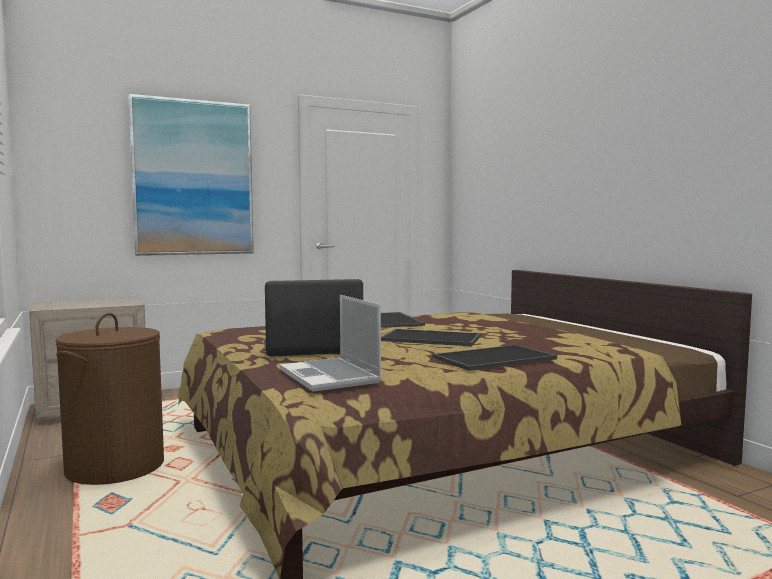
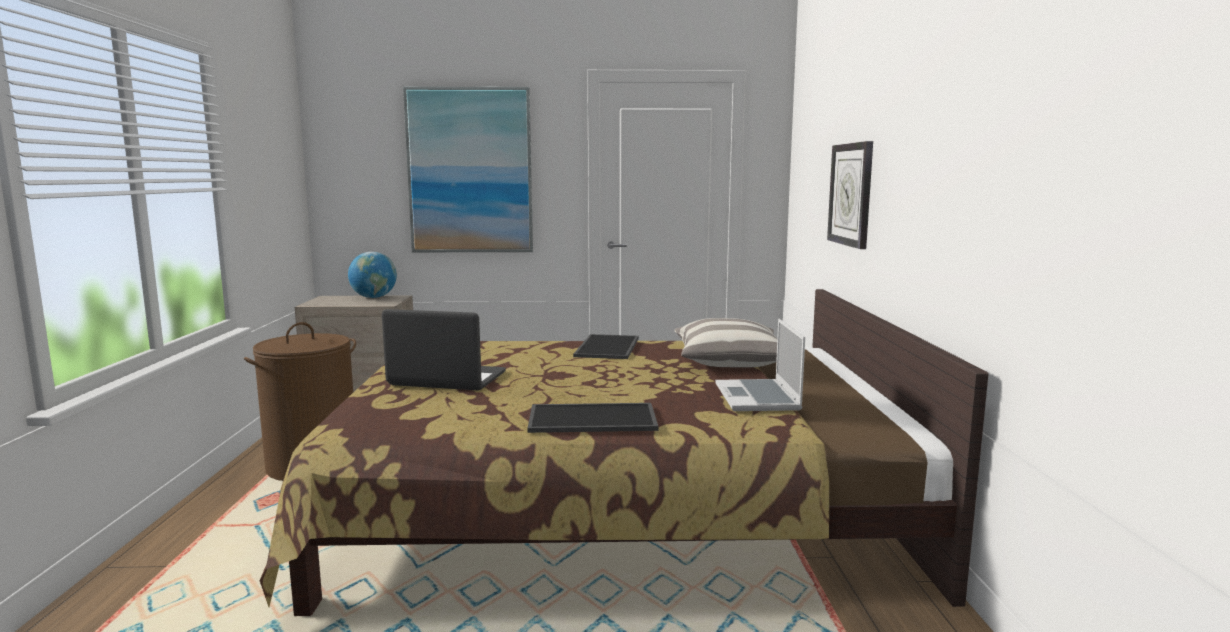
camera: 25 degrees right, 5 degrees up
laptop [280,295,382,391] -> laptop moved to [715,319,805,411]
tray [381,329,481,346] -> none
none -> globe [348,252,397,298]
none -> pillow [674,318,777,368]
none -> wall clock [827,141,873,249]

